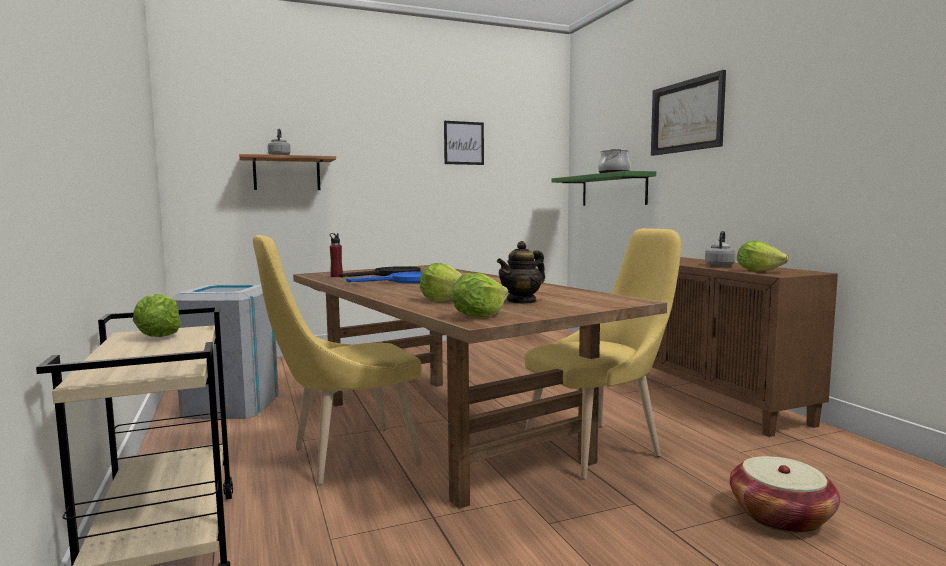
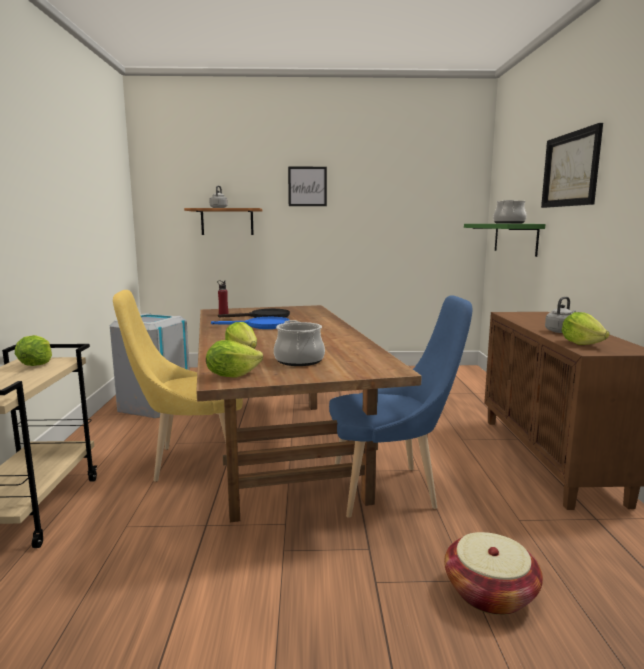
camera: 20 degrees right, 5 degrees up
picture [444,121,484,165] -> picture moved to [288,167,327,206]
teapot [497,241,545,304] -> cooking pot [274,320,325,366]
yellow chair [525,228,681,479] -> blue chair [329,295,472,518]

